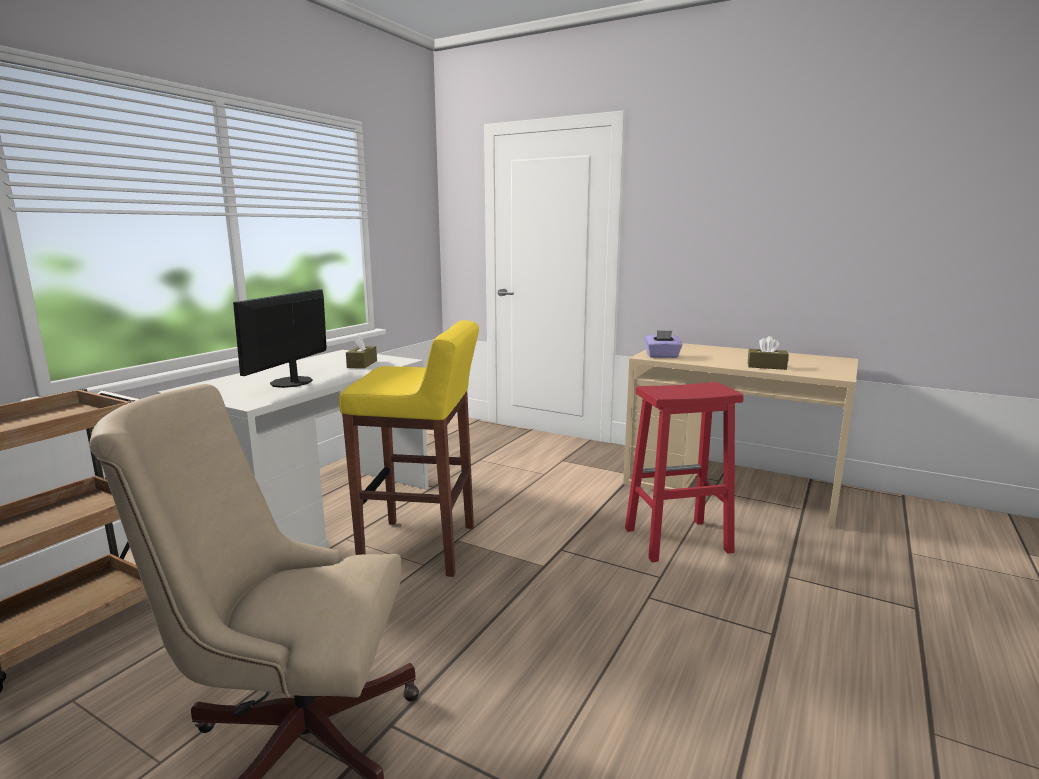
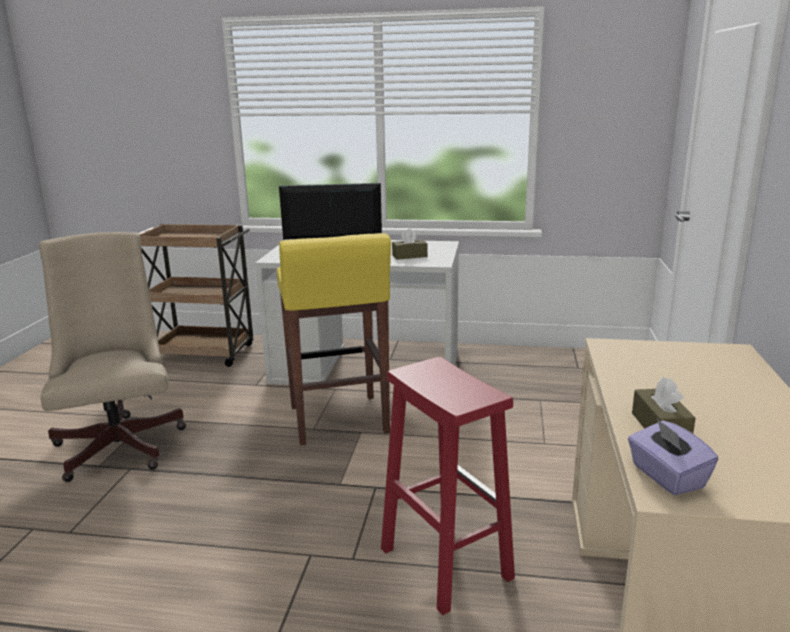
camera: 70 degrees right, 5 degrees up
purple tissue box [644,330,683,358] -> purple tissue box moved to [628,418,719,495]

